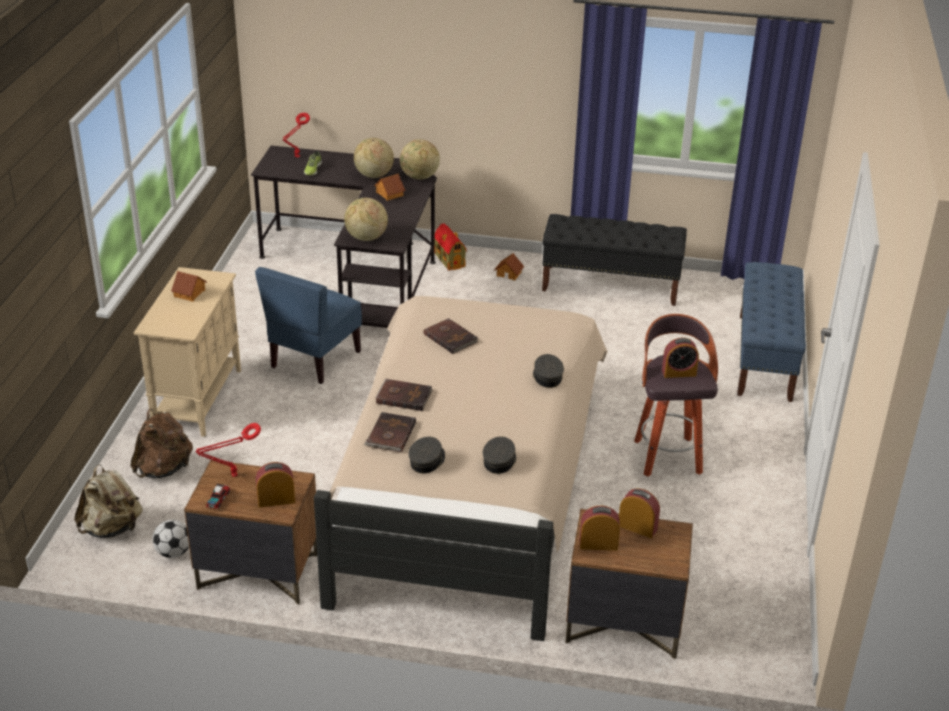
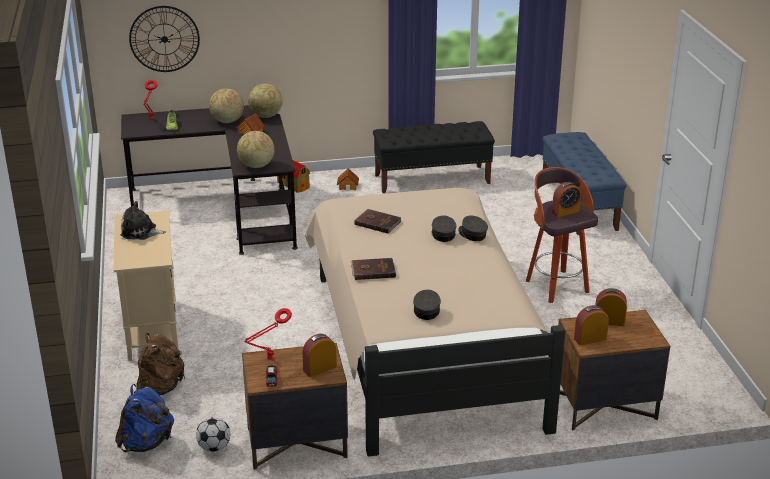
camera: 20 degrees left, 5 degrees down
beige backpack [74,464,143,538] -> blue backpack [115,384,174,452]
toy house [171,271,207,301] -> plush toy [120,201,166,240]
blue chair [255,267,362,384] -> none
brown book [364,412,416,453] -> none
grey cap [483,436,516,474] -> grey cap moved to [431,215,456,242]
none -> wall clock [129,6,200,72]

